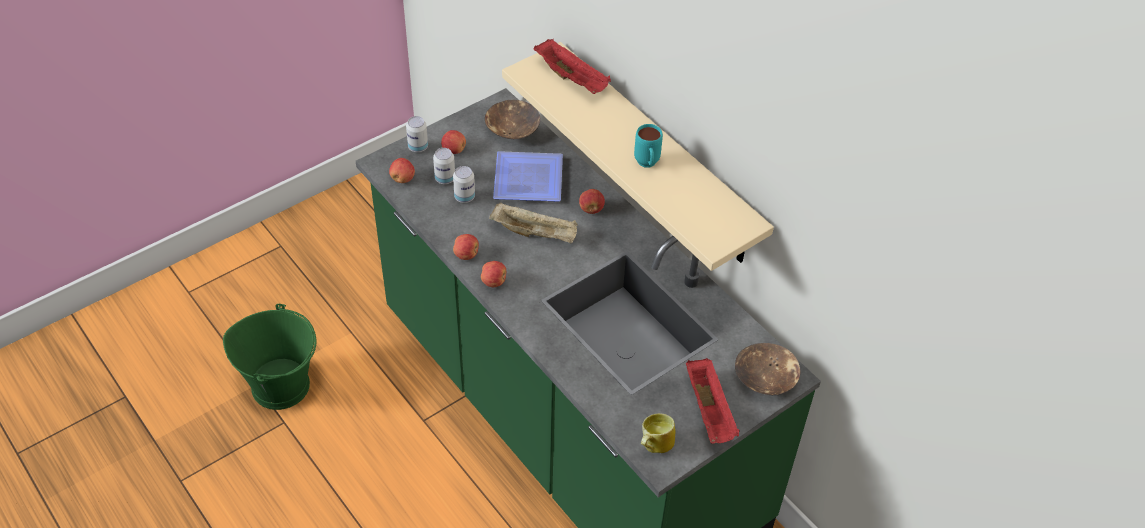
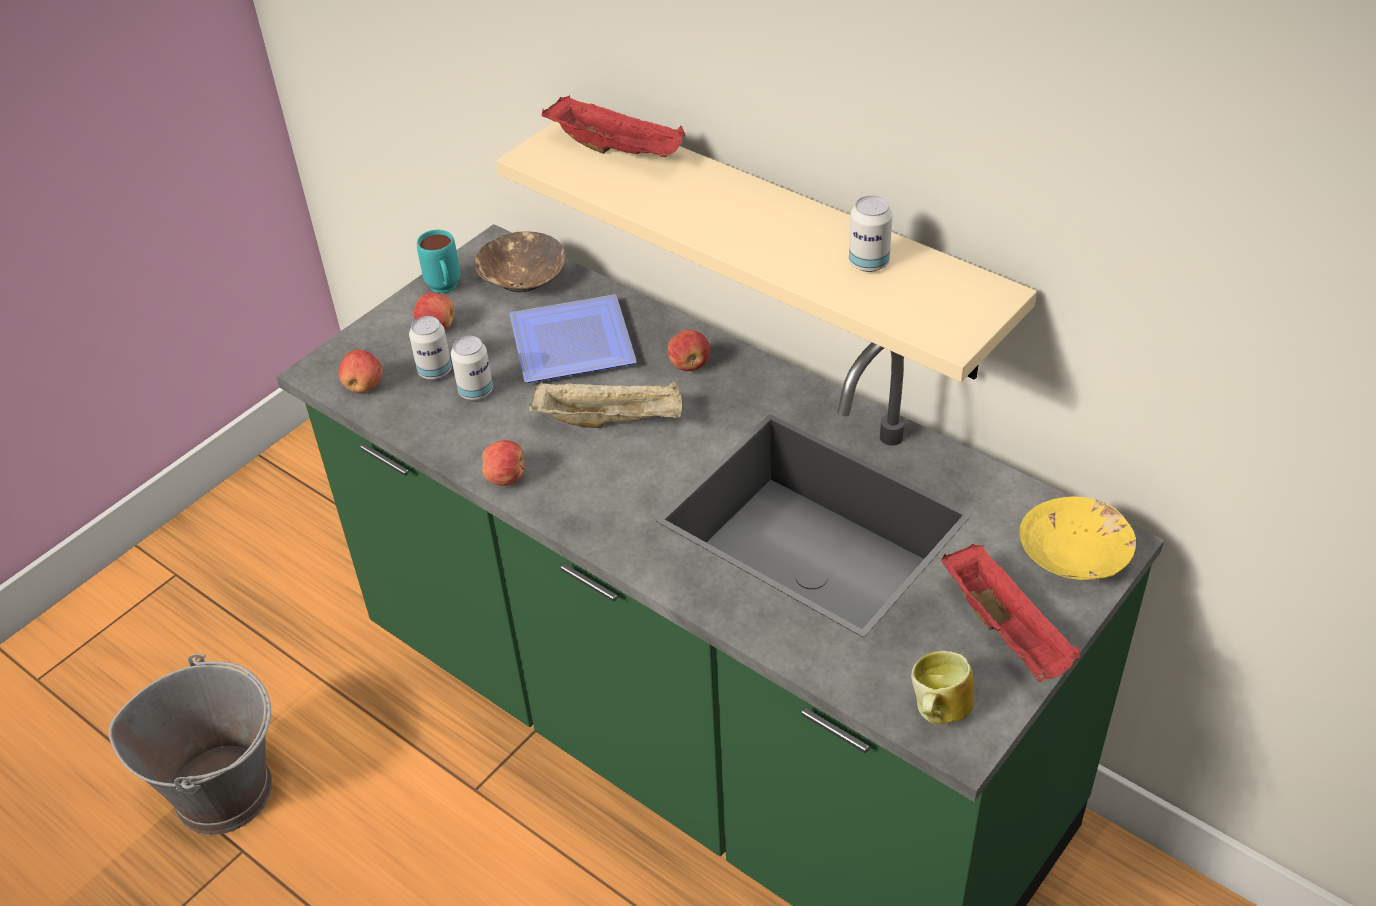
camera: 10 degrees left, 5 degrees down
green bucket [223,304,316,410] -> grey bucket [109,654,272,835]
can [406,116,428,152] -> can moved to [849,195,893,272]
apple [481,261,506,287] -> none
turquoise mug [634,124,663,168] -> turquoise mug moved to [417,230,460,293]
brown bowl [735,343,801,395] -> yellow bowl [1019,496,1136,580]

